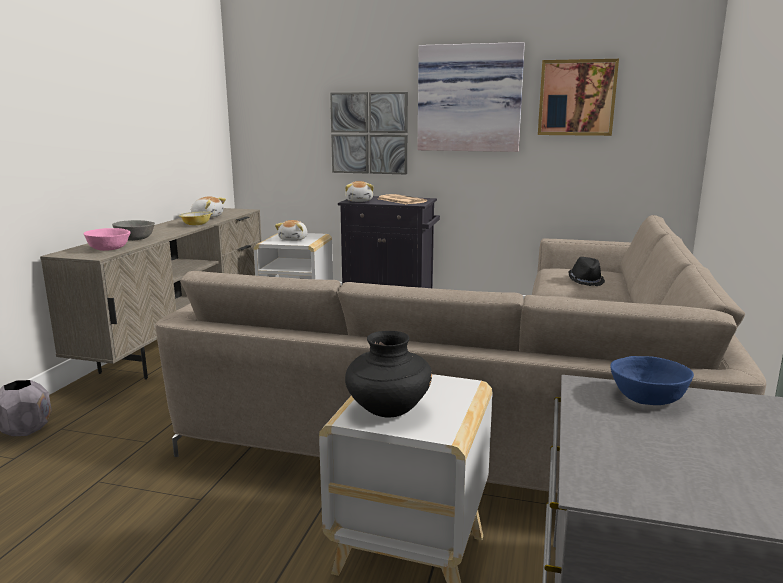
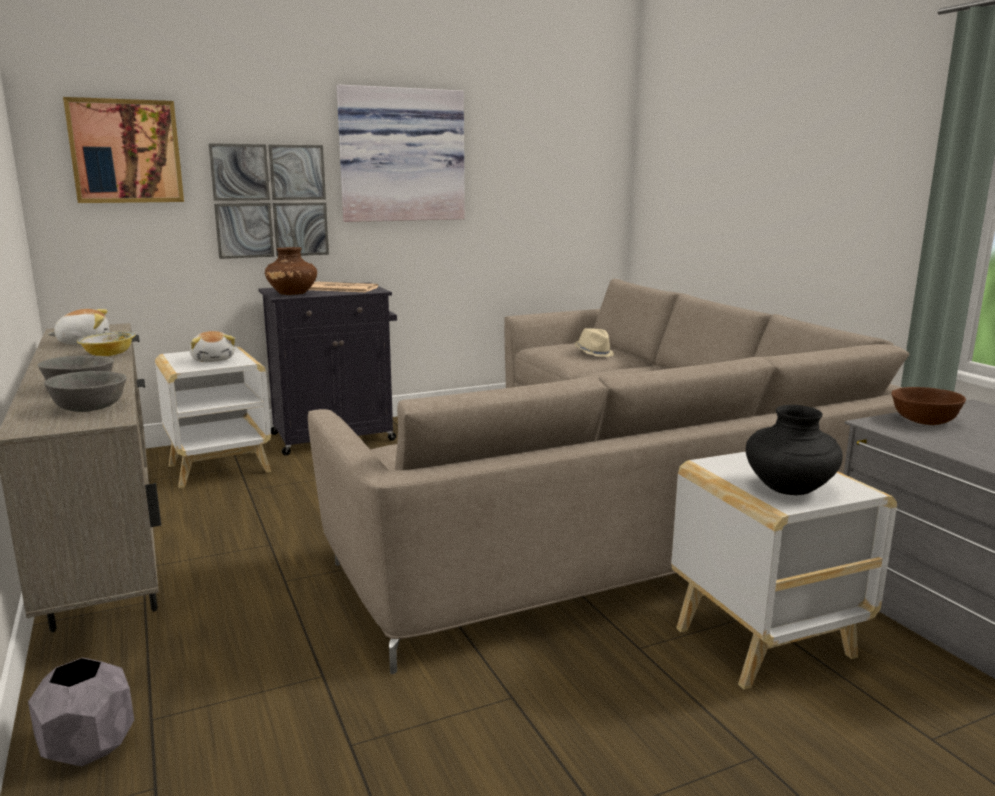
camera: 40 degrees left, 0 degrees up
pink bowl [84,228,131,251] -> grey bowl [44,371,127,412]
plush toy [345,181,374,202] -> brown vase [265,247,317,295]
picture [538,59,619,136] -> picture moved to [63,97,184,203]
black hat [568,257,605,286] -> beige hat [575,328,614,357]
blue bowl [610,356,694,405] -> brown bowl [891,387,966,425]

